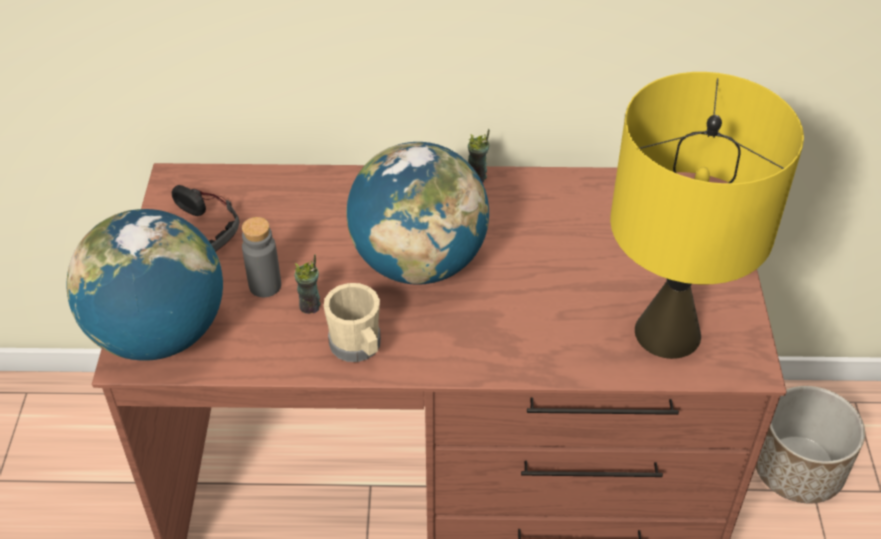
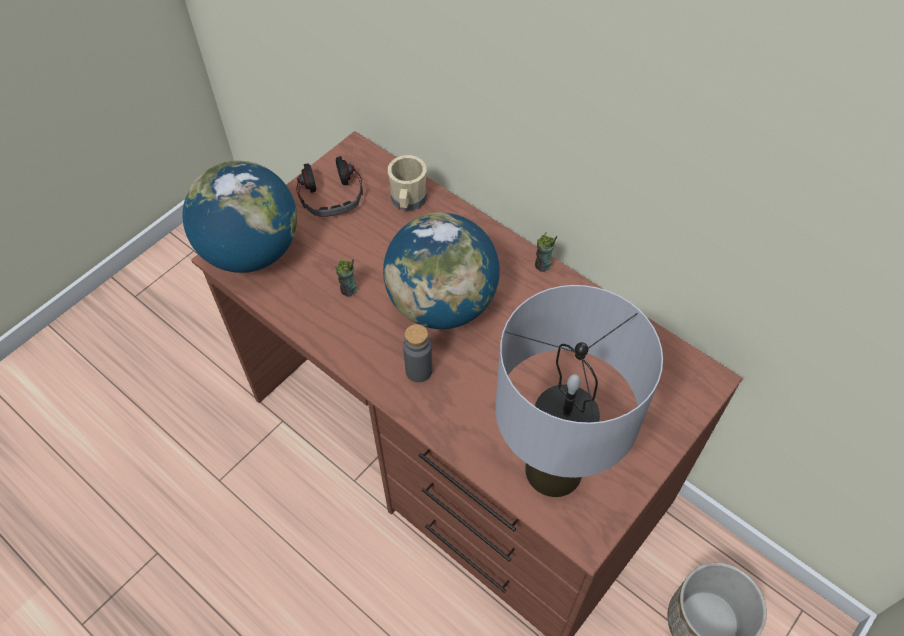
camera: 40 degrees right, 10 degrees up
grey bottle [242,217,281,298] -> grey bottle moved to [403,324,432,382]
beige mug [324,283,381,362] -> beige mug moved to [388,155,427,211]
yellow table lamp [610,72,804,359] -> grey table lamp [495,285,663,497]

